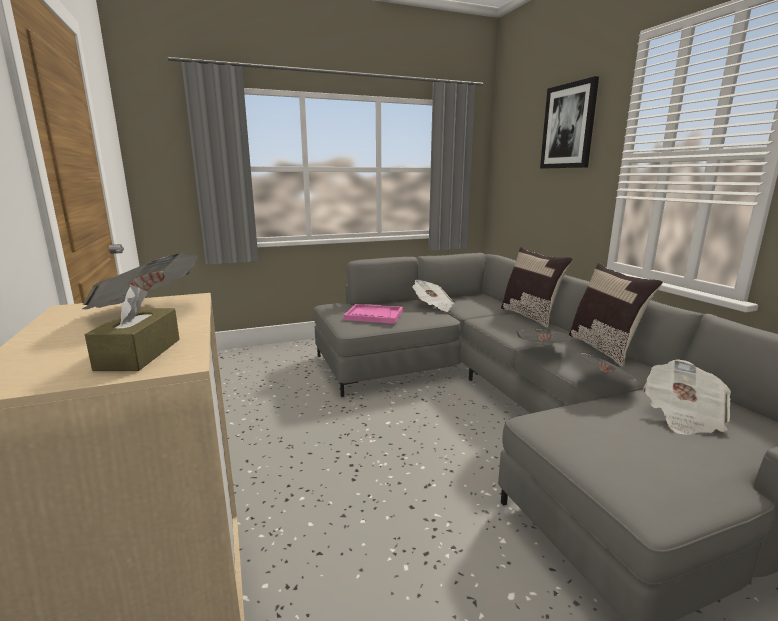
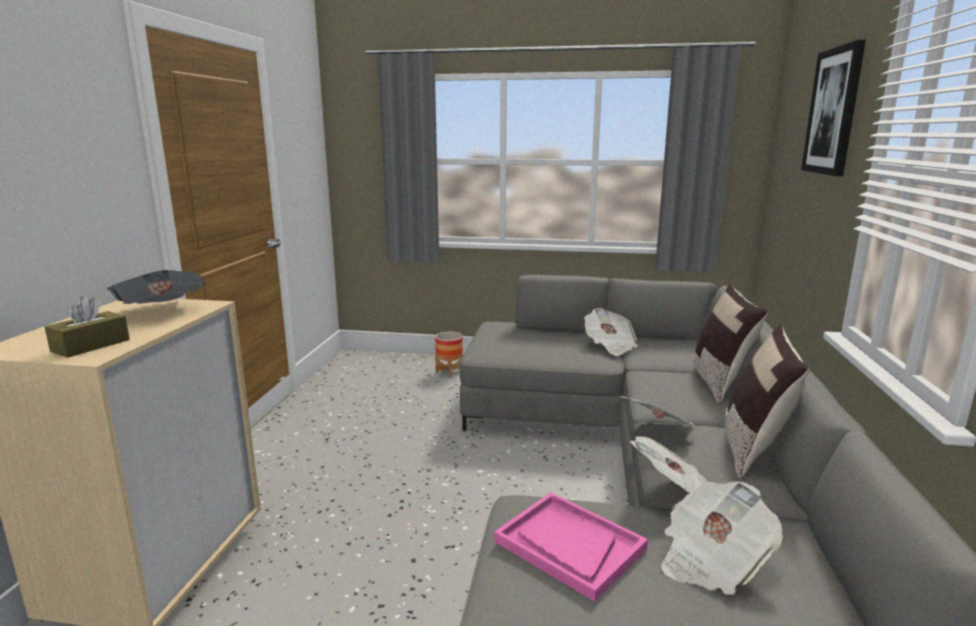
camera: 30 degrees right, 0 degrees up
pink tray [344,304,403,324] -> pink tray moved to [494,492,648,602]
none -> planter [435,332,463,377]

